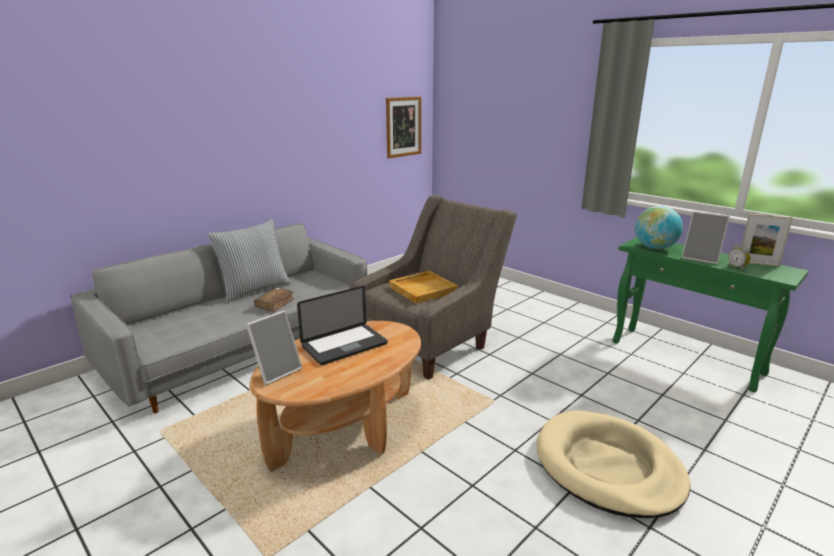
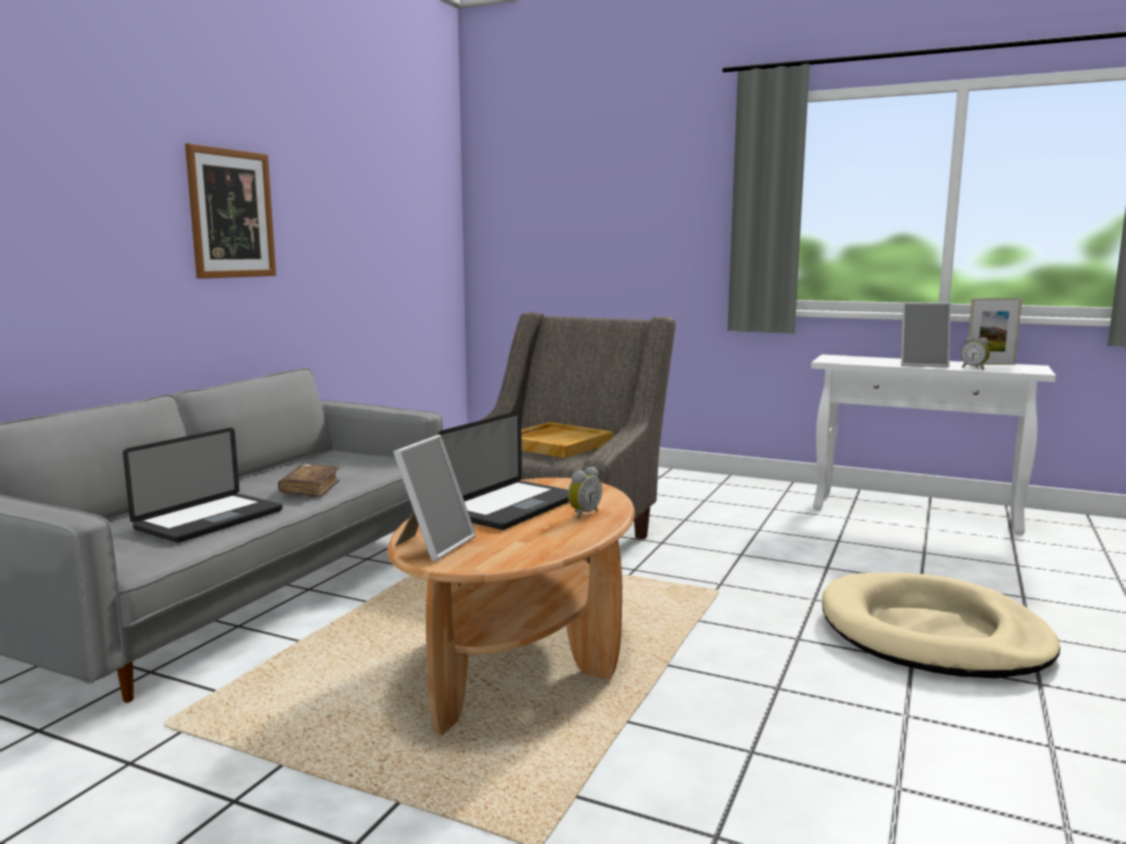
camera: 20 degrees left, 10 degrees down
pillow [207,219,291,302] -> none
picture [386,97,421,158] -> picture moved to [185,143,276,279]
green console table [612,237,808,392] -> white console table [811,354,1056,535]
globe [635,206,683,249] -> none
none -> laptop [123,428,283,543]
none -> alarm clock [568,466,602,519]

